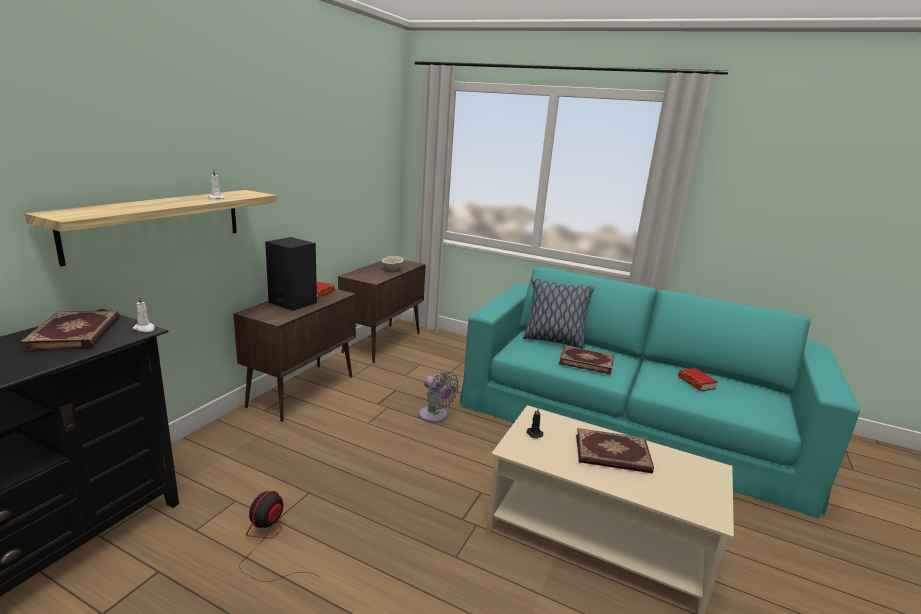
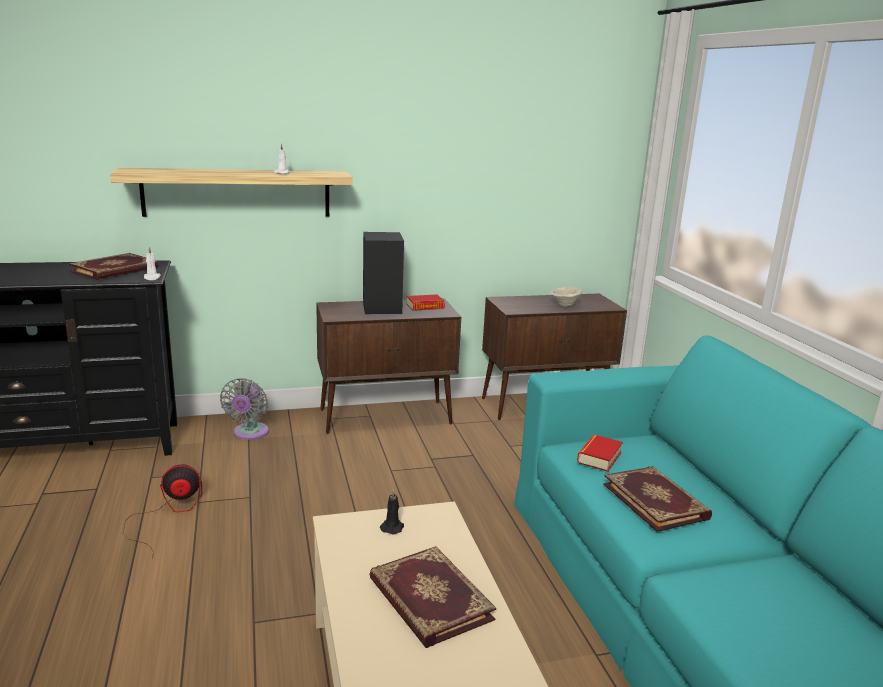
camera: 50 degrees right, 0 degrees up
grey fan [419,371,460,423] -> grey fan moved to [220,378,269,440]
pillow [523,278,594,349] -> none
book [678,368,718,391] -> book moved to [577,435,623,472]

